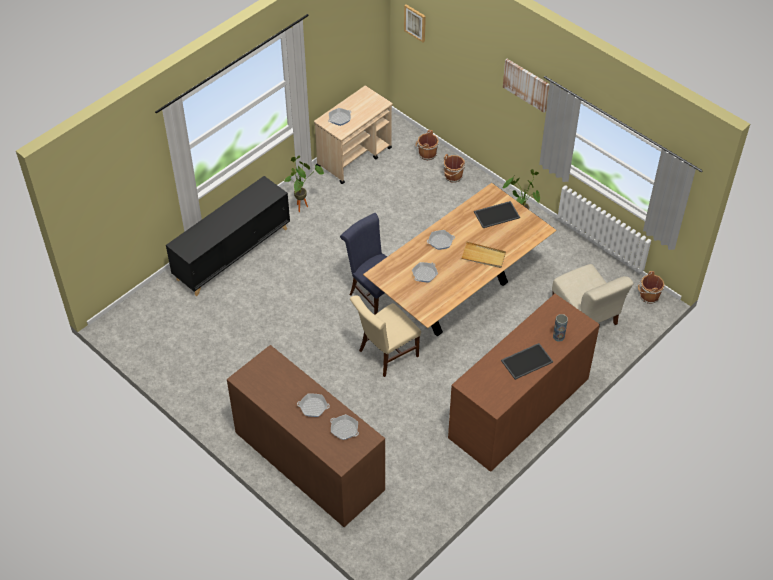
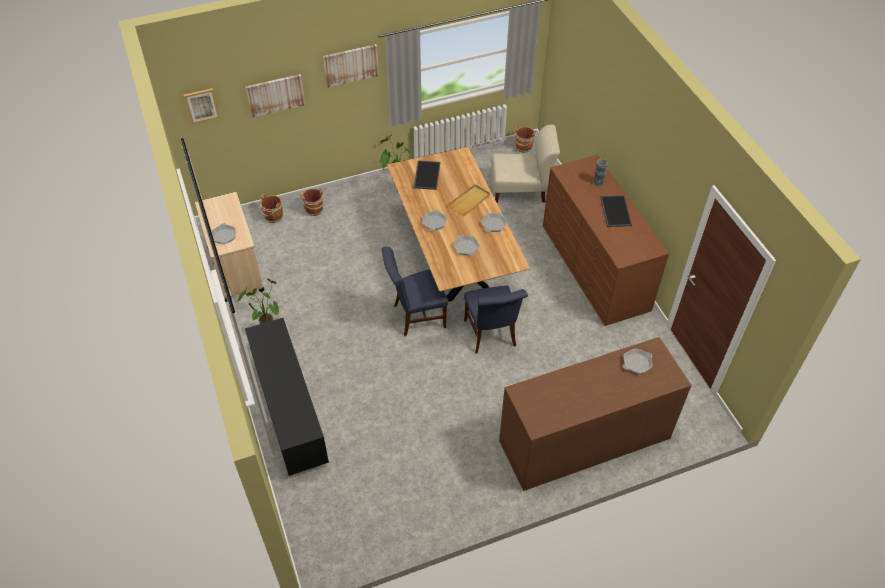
camera: 65 degrees left, 0 degrees up
frying pan [297,393,330,417] -> frying pan moved to [481,213,507,232]
beige chair [350,295,421,377] -> blue chair [464,285,528,353]
none -> picture [246,74,305,117]

